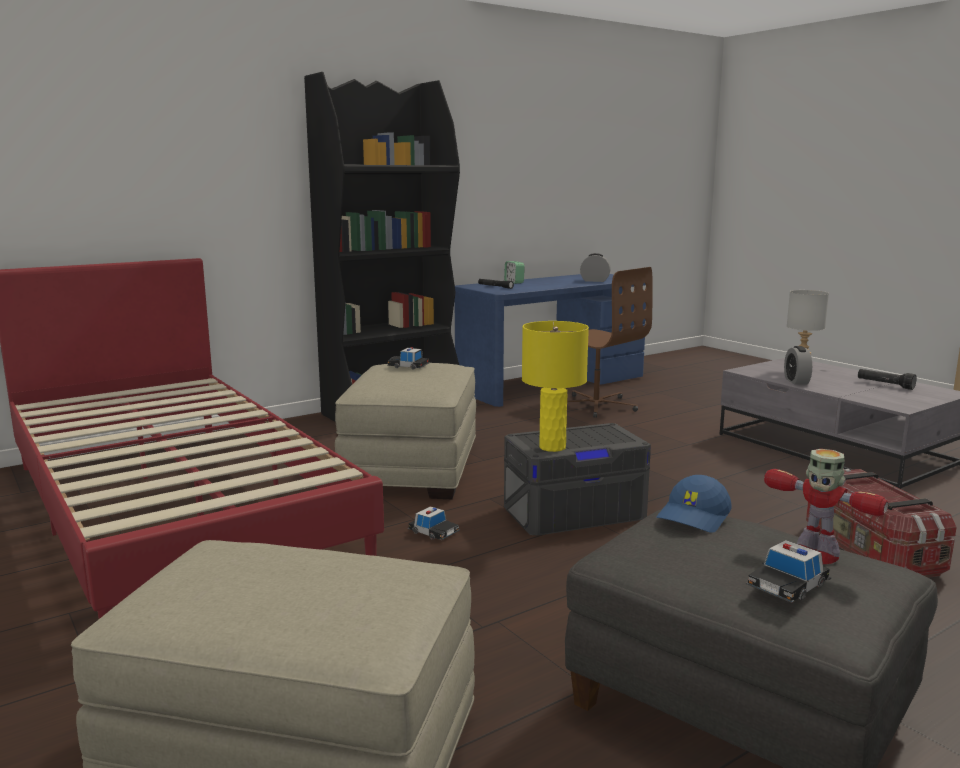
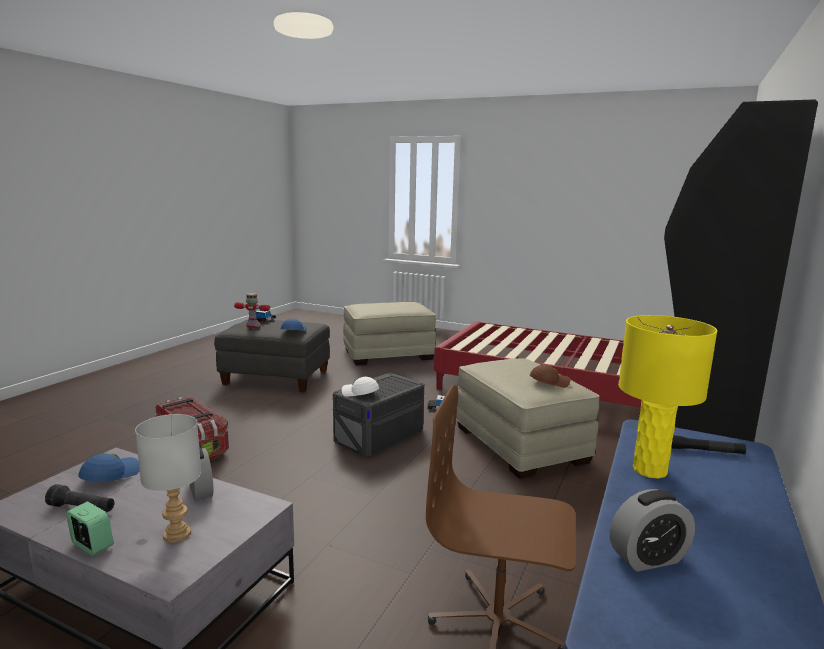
camera: 150 degrees right, 0 degrees up
toy car [387,347,429,370] -> brown cap [530,365,570,388]
alarm clock [504,261,525,284] -> alarm clock moved to [66,502,114,556]
yellow table lamp [522,321,589,452] -> yellow table lamp moved to [618,315,717,479]
none -> blue cap [78,453,140,482]
none -> white cap [342,377,379,396]

